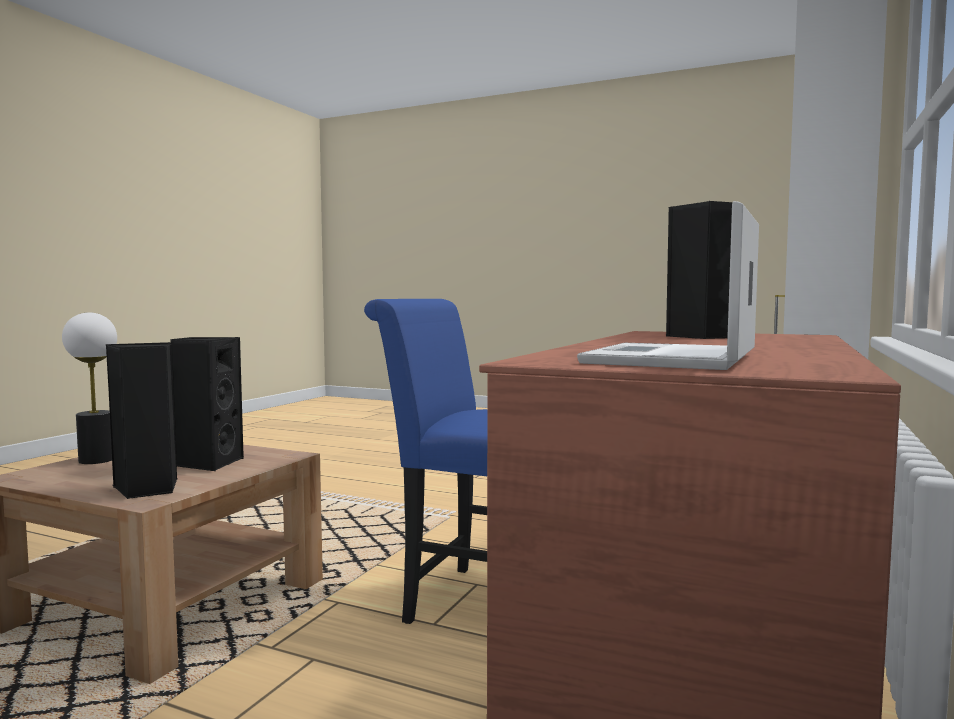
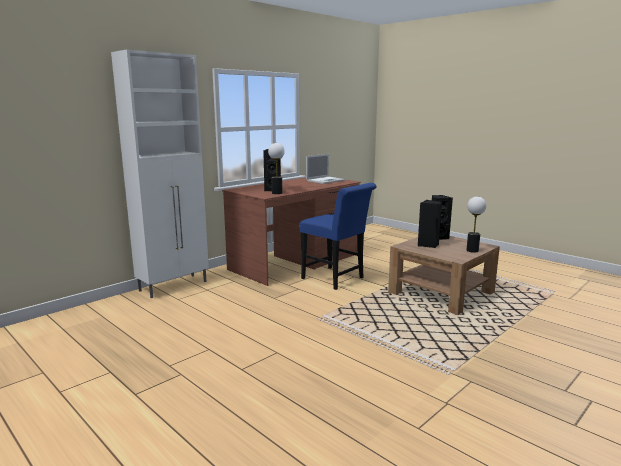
camera: 160 degrees left, 10 degrees up
none -> table lamp [268,143,285,194]

